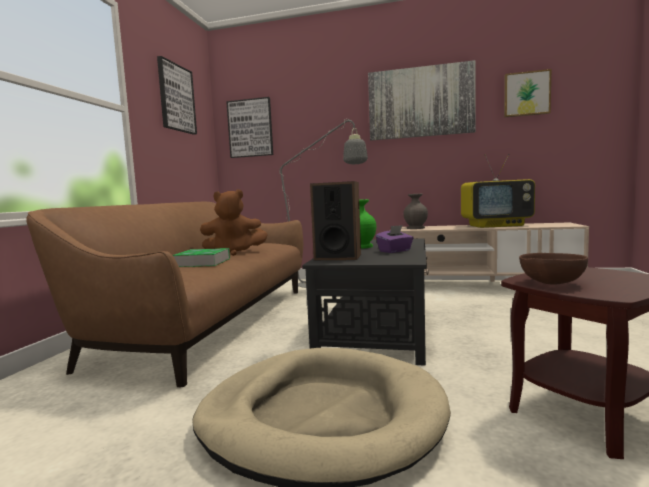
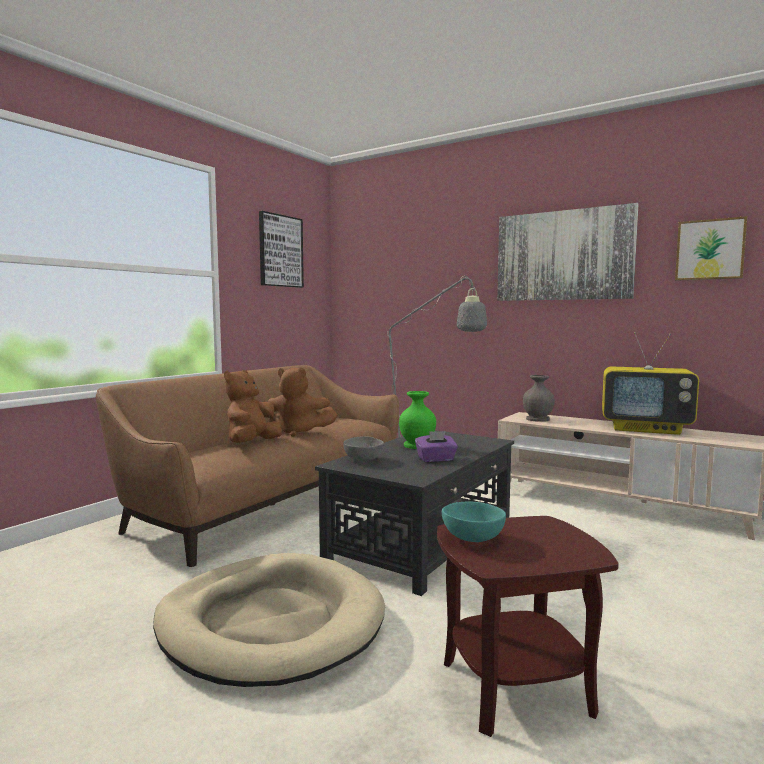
camera: 20 degrees right, 0 degrees up
book [173,248,230,267] -> brown plush toy [224,370,282,443]
picture [226,97,273,158] -> none
speaker [310,181,361,260] -> grey bowl [343,436,384,461]
brown bowl [519,253,588,285] -> turquoise bowl [442,502,506,542]

